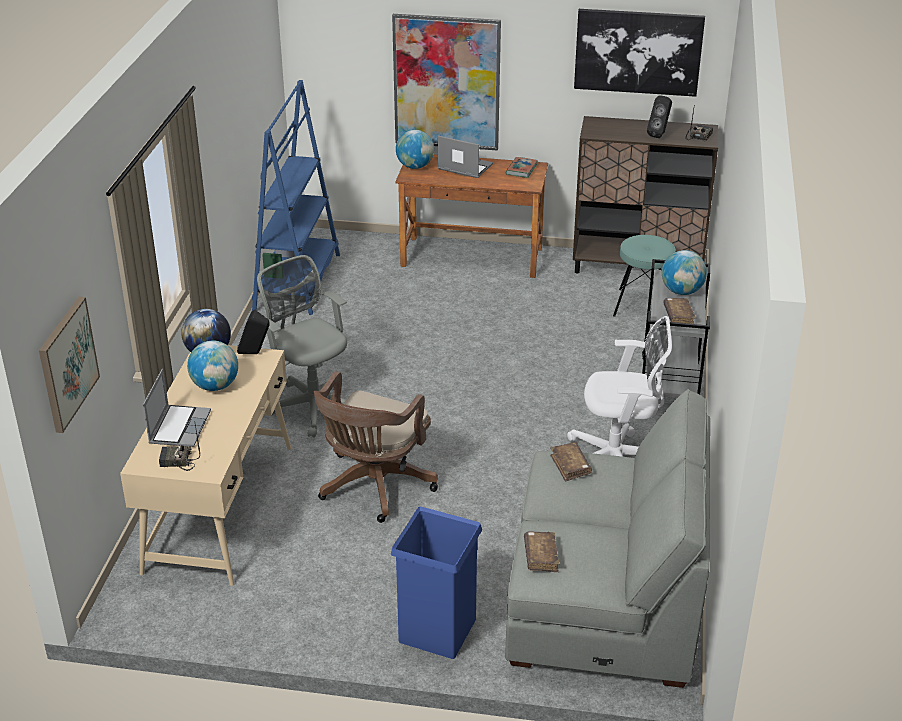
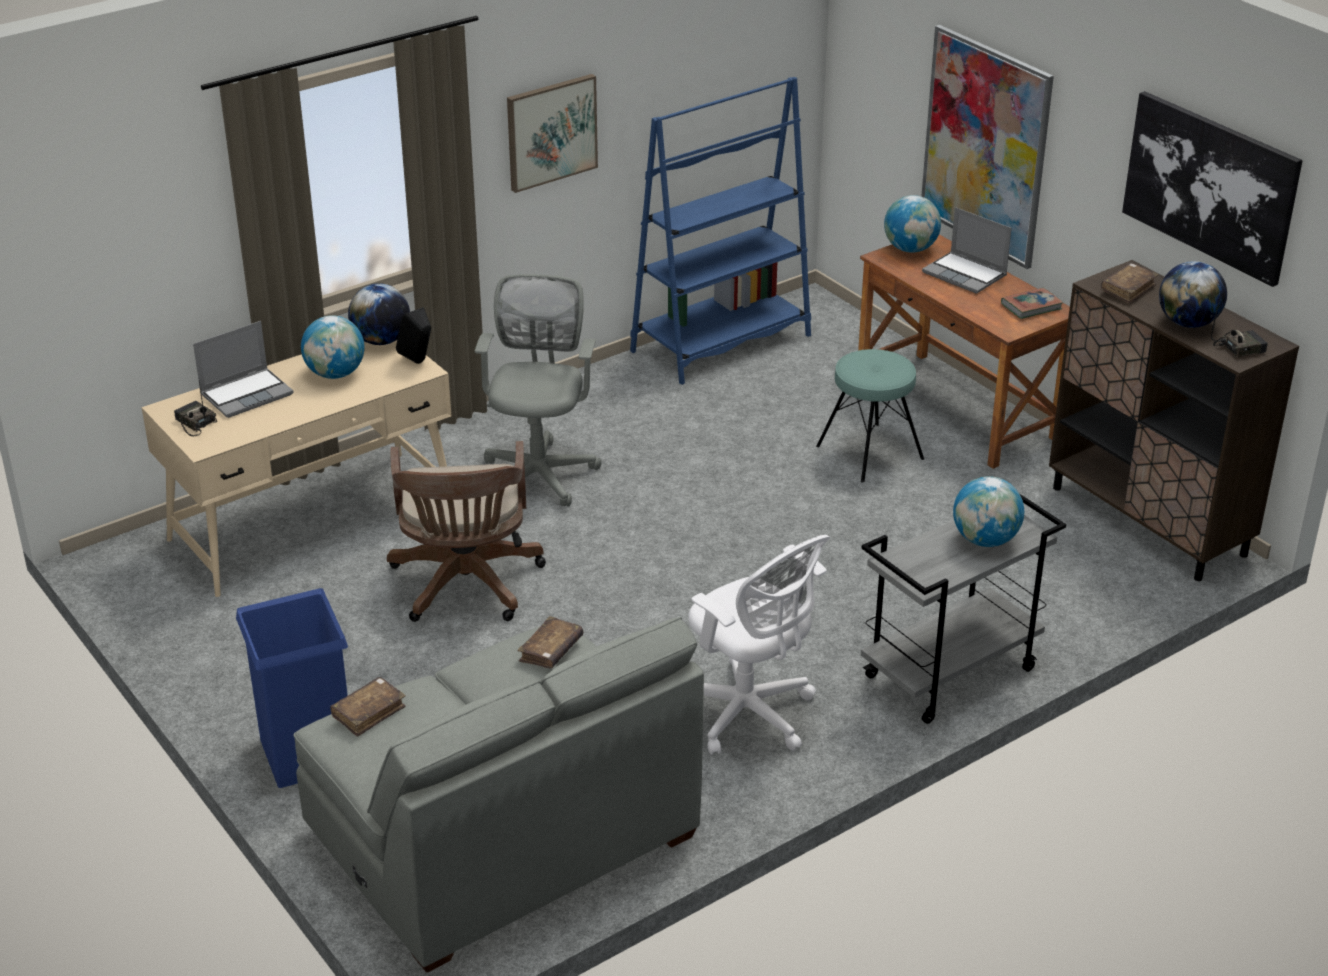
camera: 45 degrees right, 0 degrees up
picture [39,297,100,433] -> picture moved to [507,74,598,193]
brown office chair [314,371,438,523] -> brown office chair turned 75 degrees counterclockwise [387,441,546,622]
laptop [438,136,493,178] -> laptop turned 150 degrees clockwise [922,207,1012,294]
turquoise stool [613,235,676,317] -> turquoise stool moved to [816,349,924,482]
black speaker [647,95,672,138] -> globe [1159,261,1227,328]
brown book [663,298,696,324] -> brown book moved to [1101,263,1158,304]

